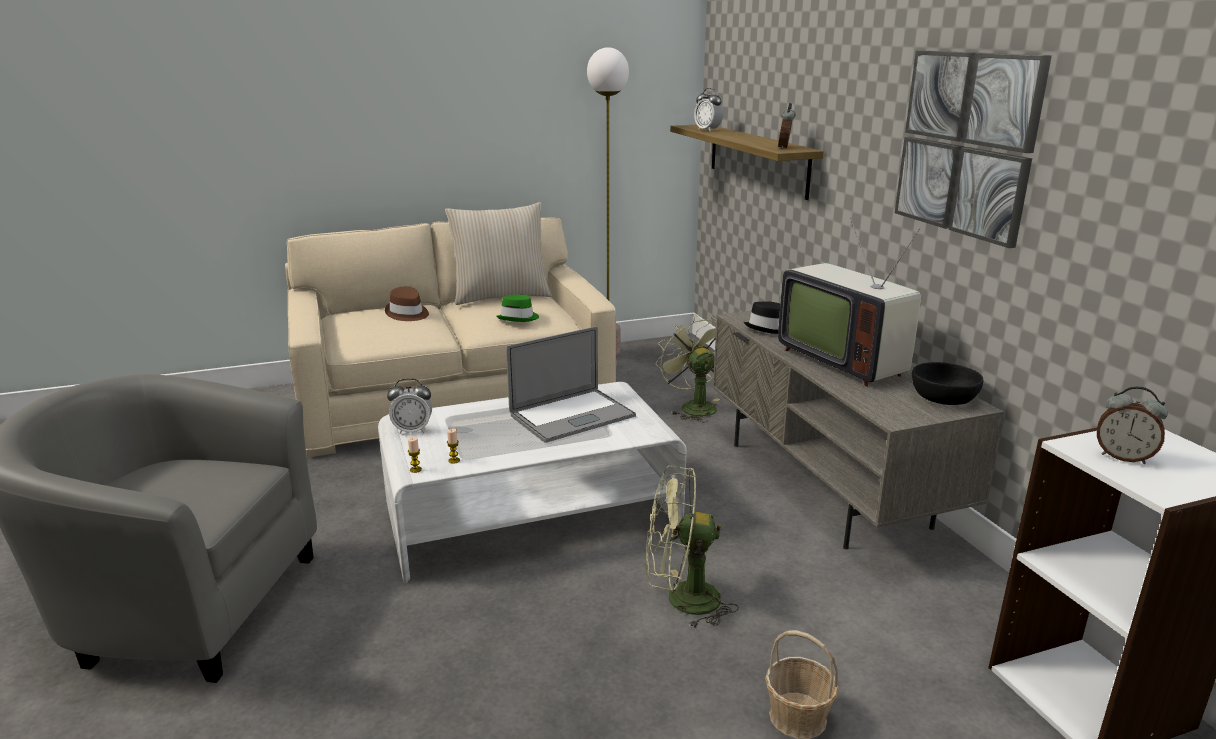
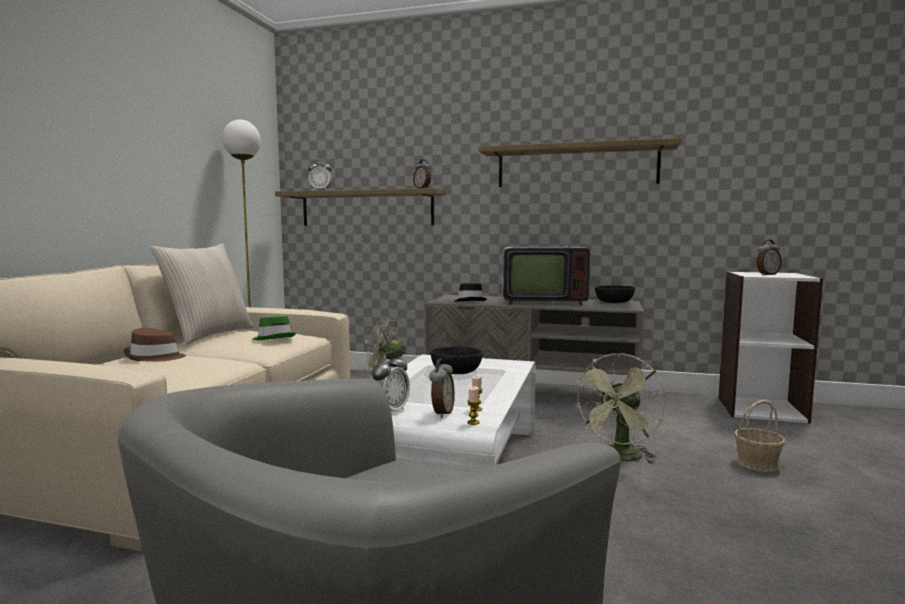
camera: 55 degrees left, 15 degrees down
laptop [506,326,636,443] -> black bowl [430,346,483,374]
picture [895,50,1052,248] -> shelf [479,138,682,187]
none -> alarm clock [429,358,455,418]

